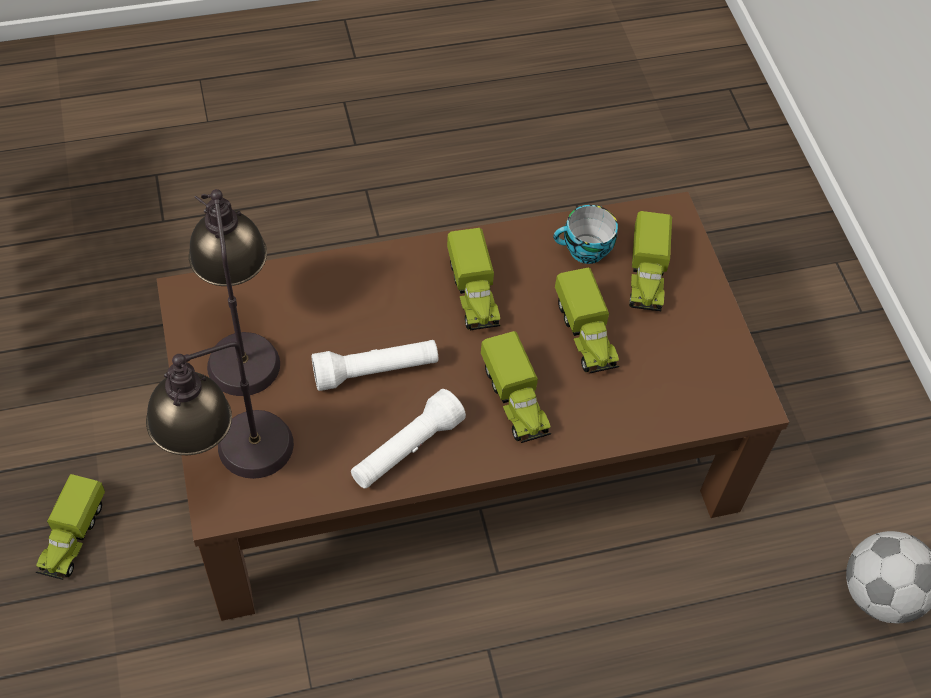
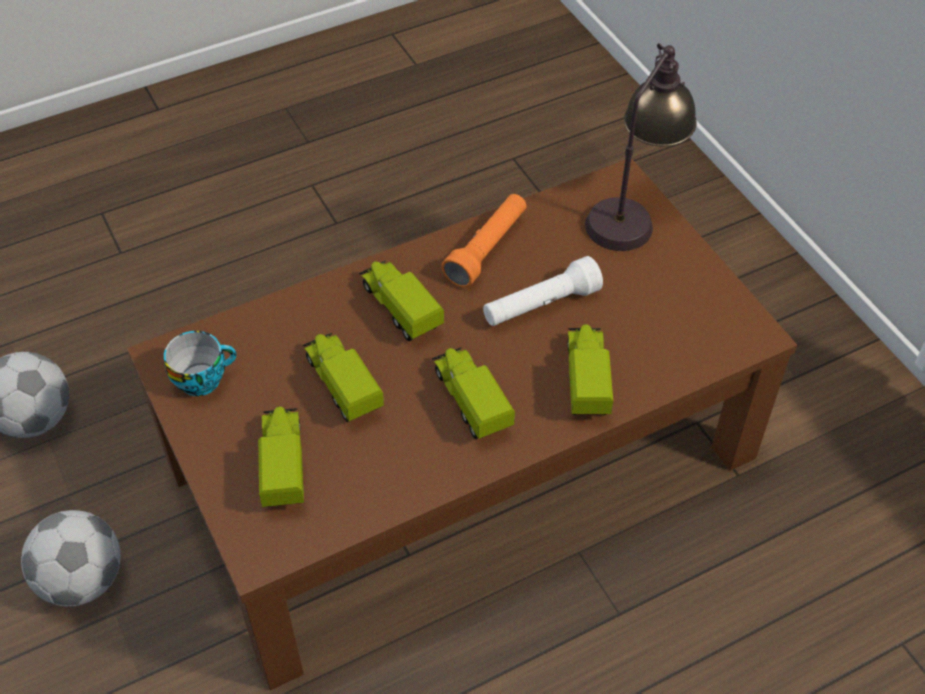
camera: 170 degrees right, 5 degrees down
toy truck [36,474,105,580] -> toy truck moved to [568,324,613,415]
table lamp [189,189,280,396] -> none
white flashlight [351,389,466,489] -> orange flashlight [442,194,526,288]
cup [553,205,618,264] -> cup moved to [164,331,237,396]
none -> football [21,510,121,607]

